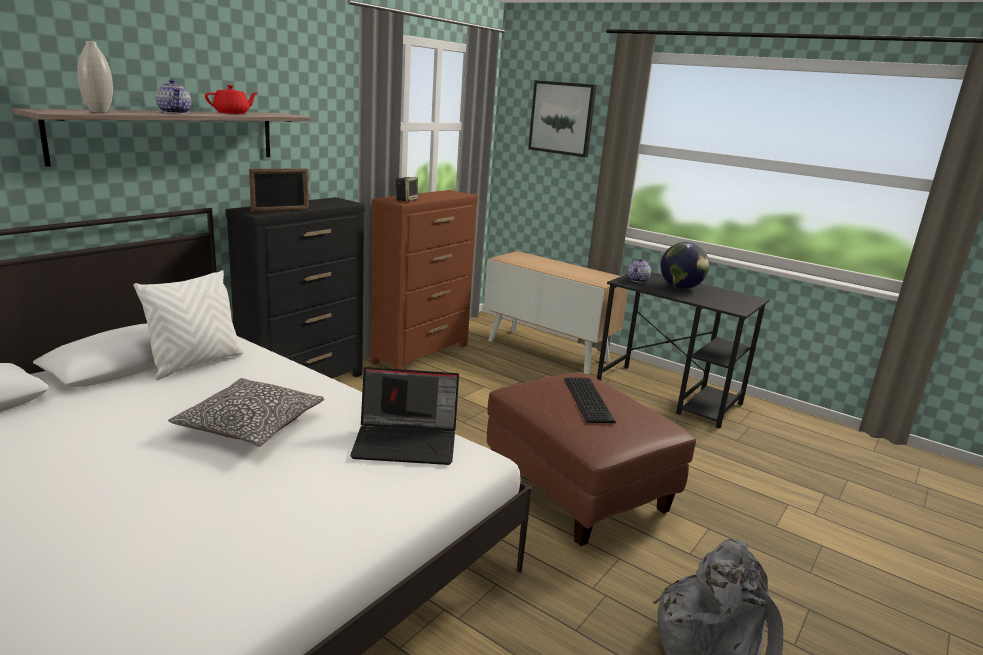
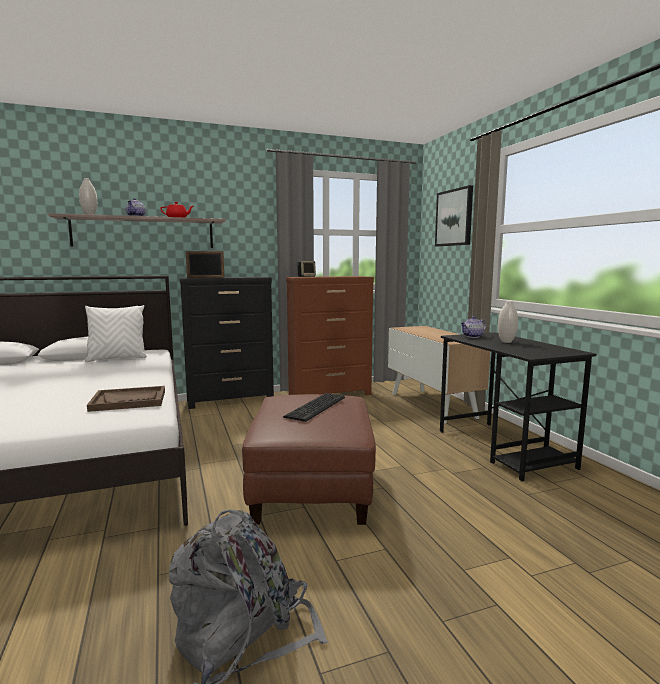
camera: 35 degrees right, 10 degrees down
pillow [168,378,324,447] -> none
laptop [350,367,459,465] -> brown tray [87,386,165,412]
globe [661,242,709,289] -> white vase [498,301,518,343]

